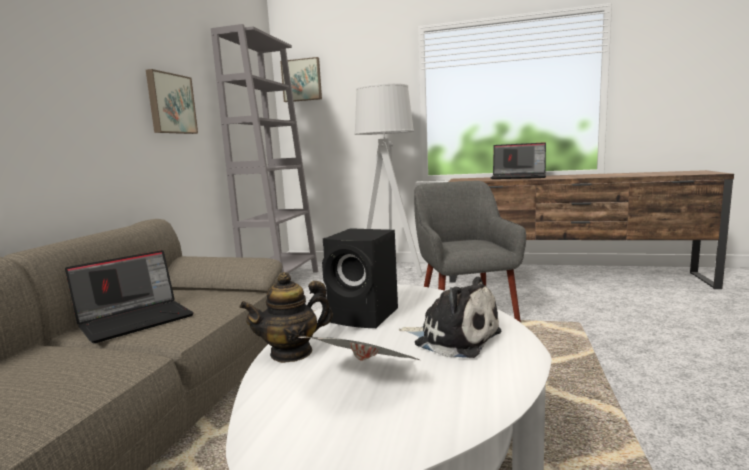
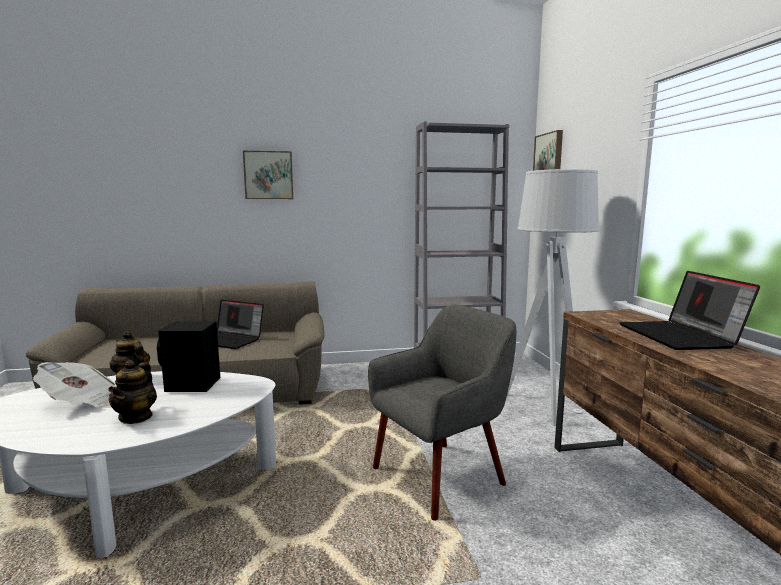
camera: 65 degrees right, 0 degrees up
picture [146,69,198,134] -> picture moved to [243,151,293,199]
plush toy [399,277,501,358] -> teapot [108,360,157,424]

